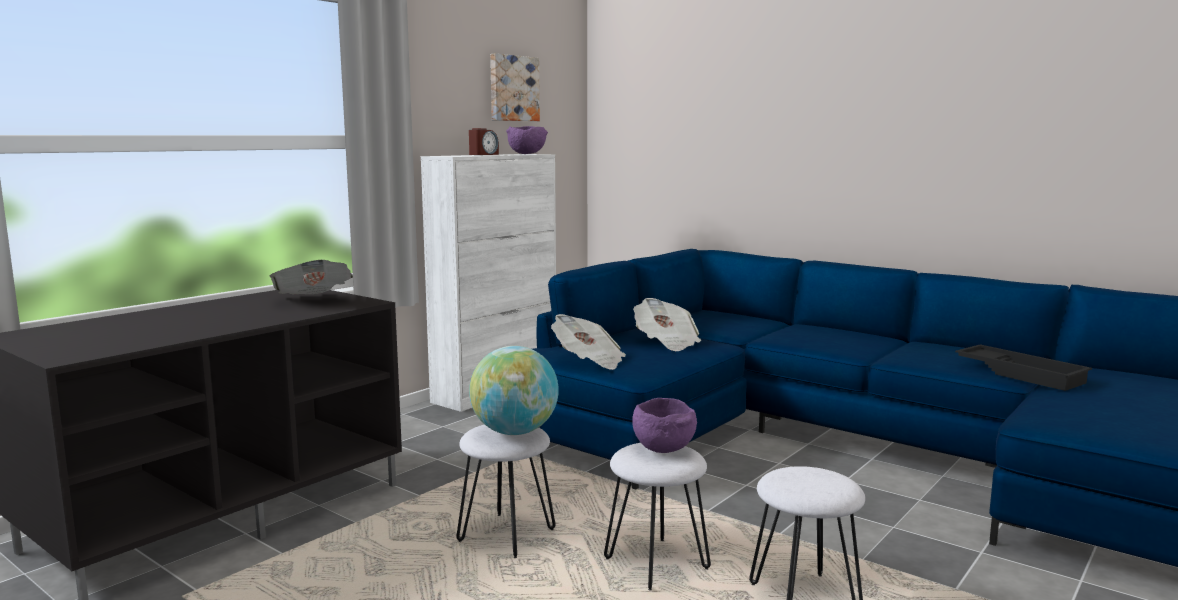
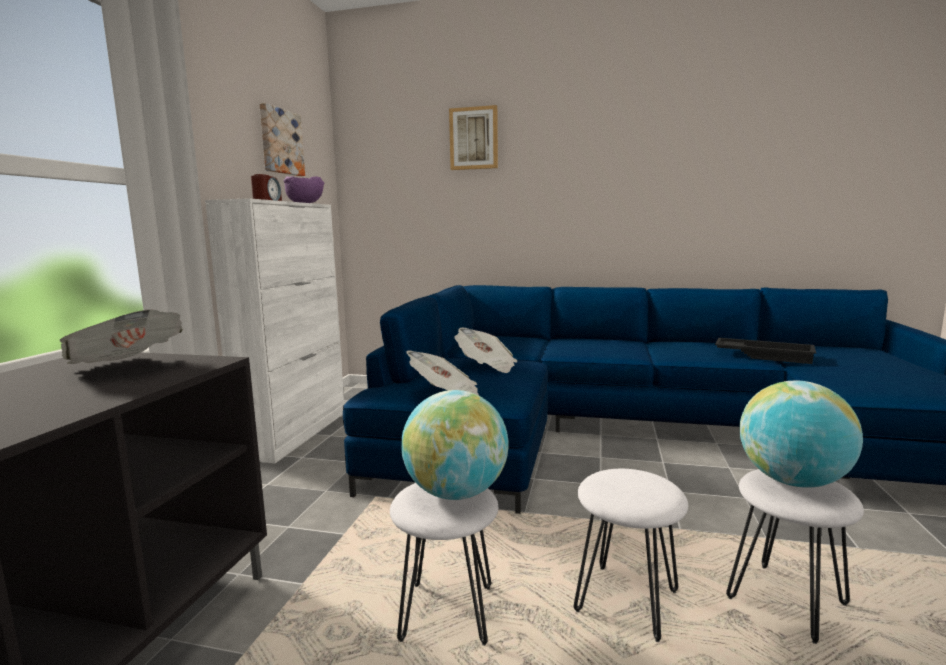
camera: 25 degrees left, 0 degrees up
purple bowl [632,398,697,453] -> none
none -> picture [449,105,498,170]
none -> globe [739,381,863,488]

